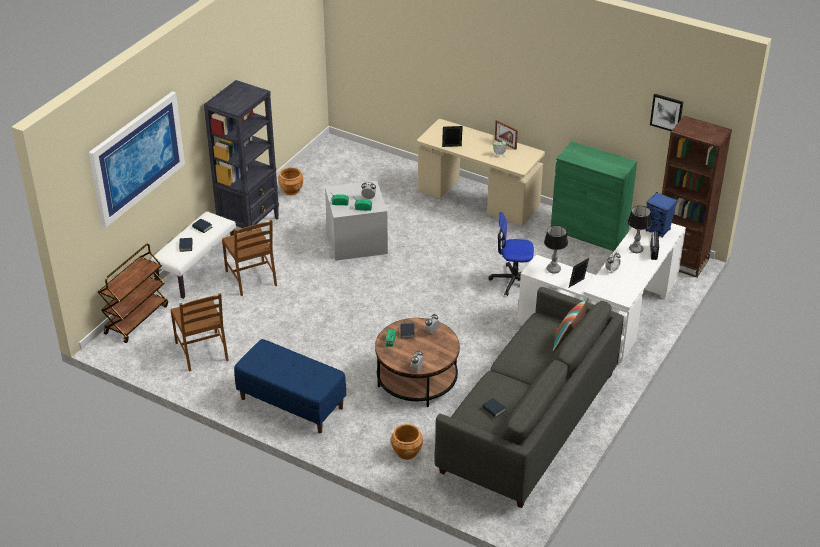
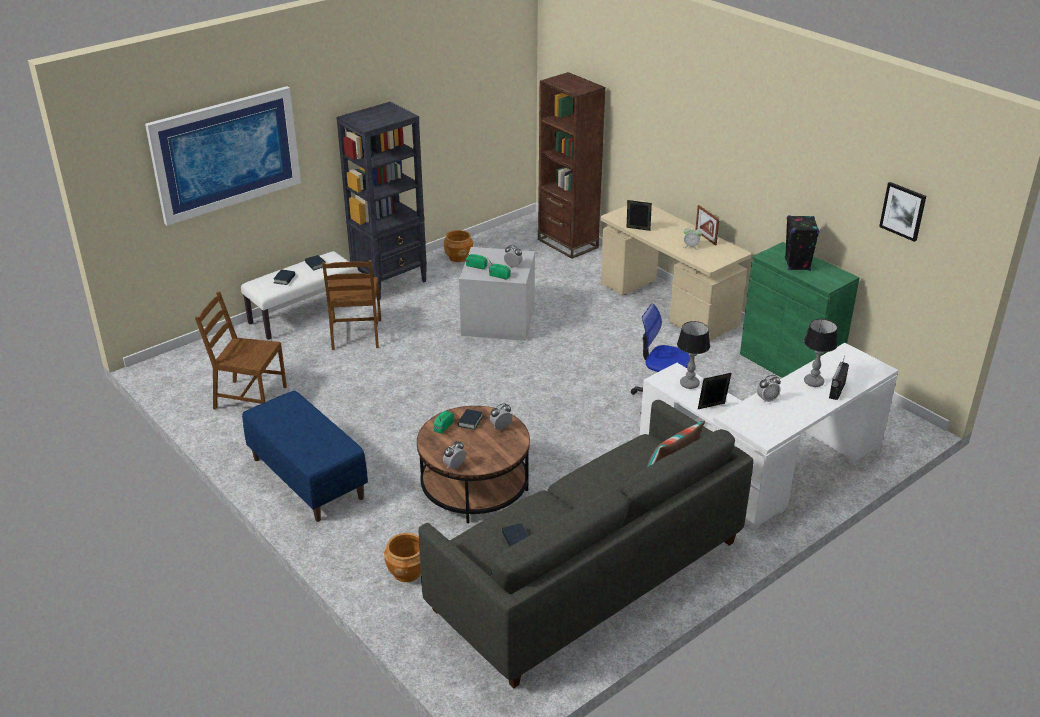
camera: 20 degrees right, 5 degrees down
brown cart [98,244,168,343] -> none
brown chair [170,293,229,371] -> brown chair turned 105 degrees clockwise [195,291,287,410]
blue speaker [646,192,678,238] -> none
brown bookcase [662,116,732,278] -> brown bookcase moved to [538,72,606,259]
none -> black speaker [785,215,820,271]

